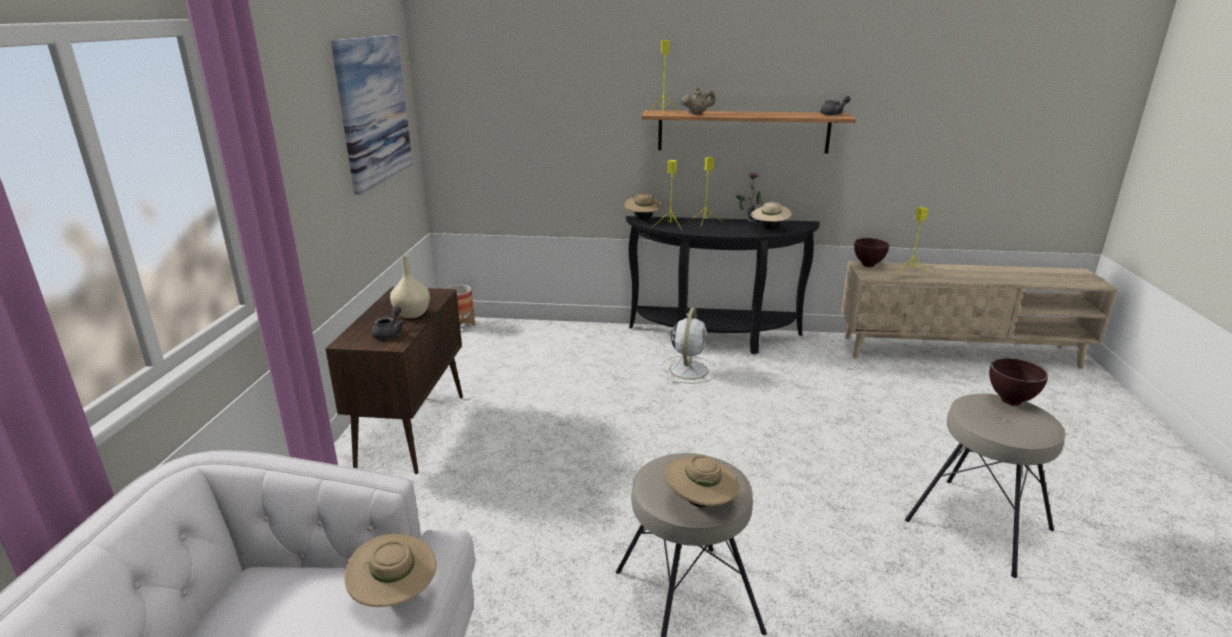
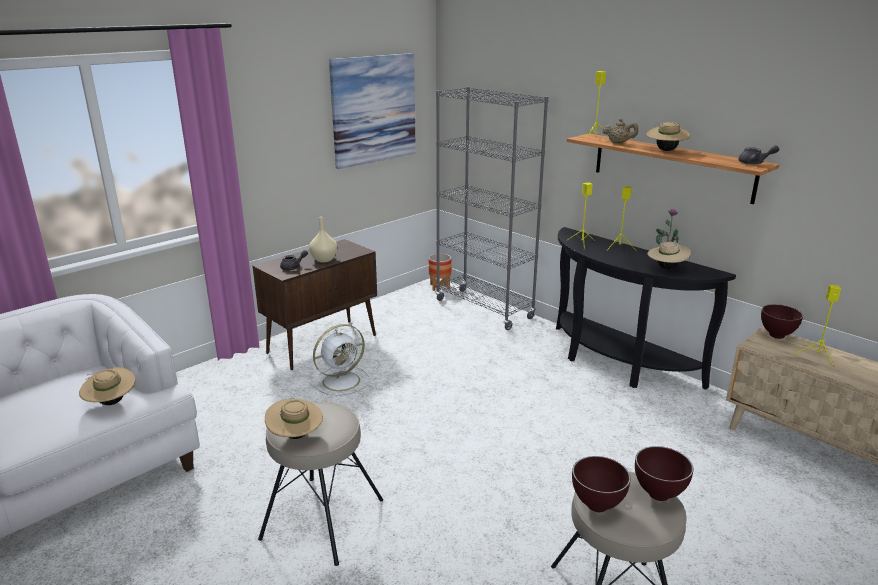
camera: 40 degrees right, 0 degrees up
beige hat [624,194,662,220] -> beige hat moved to [646,122,690,151]
white fan [661,308,717,384] -> white fan moved to [311,324,370,396]
none -> grey bookcase [436,87,548,330]
none -> brown bowl [572,456,631,512]

